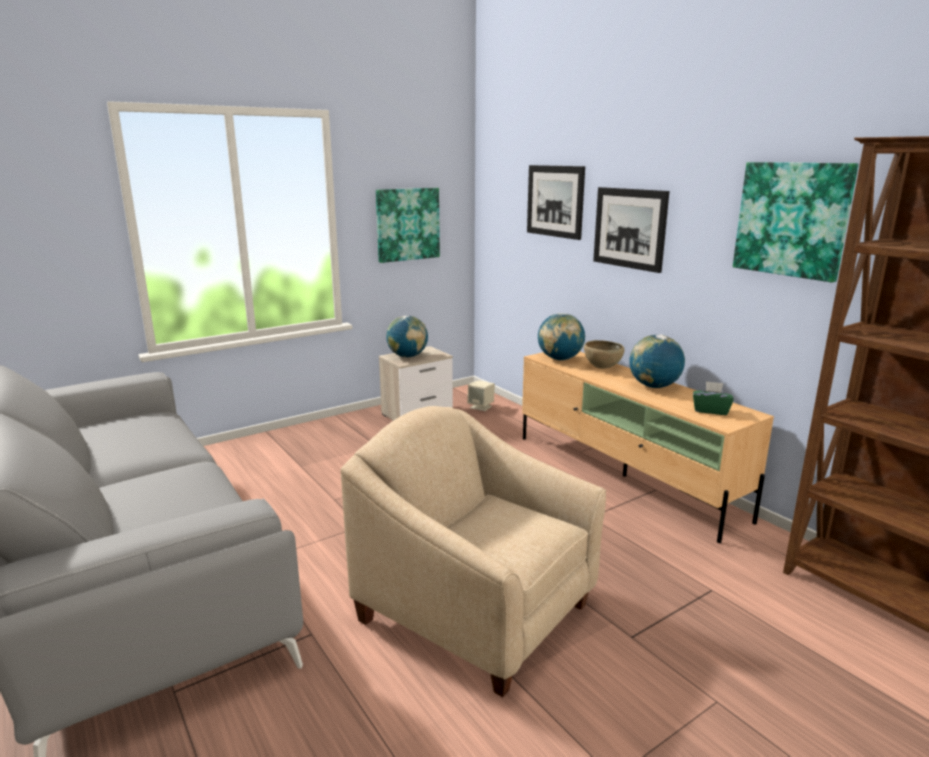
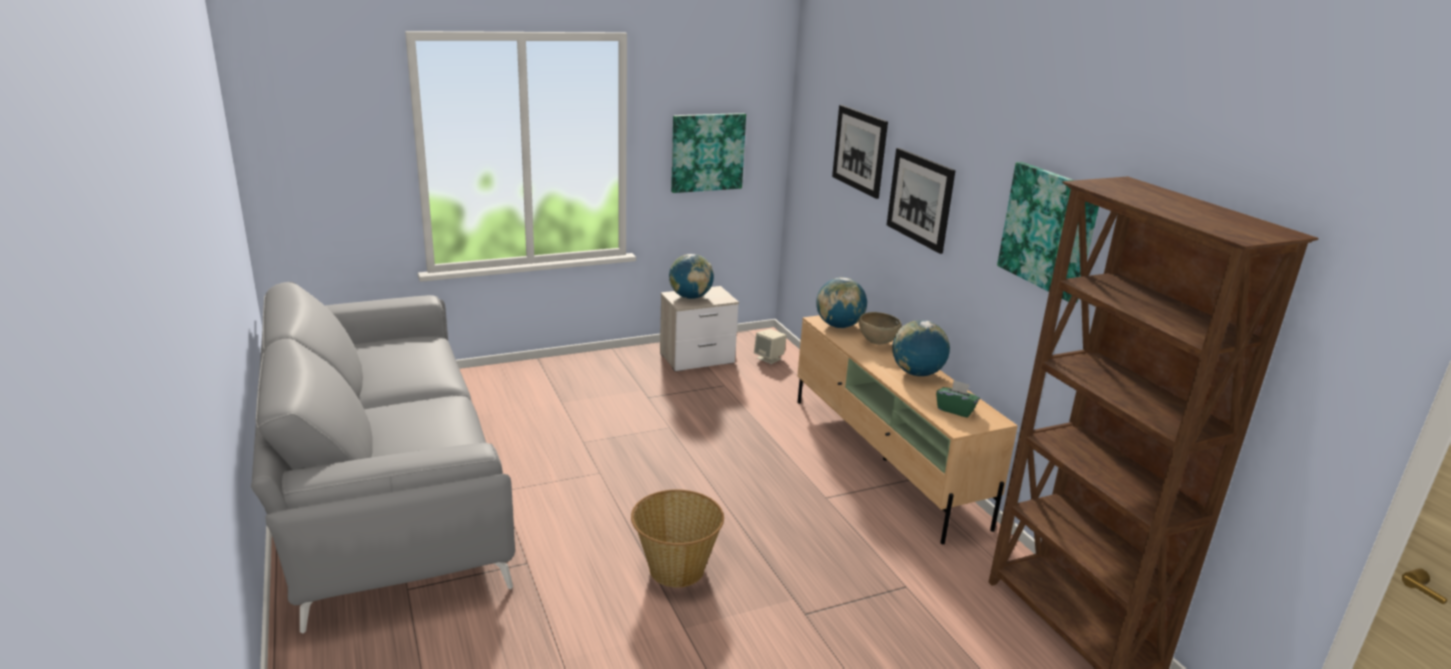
camera: 10 degrees right, 5 degrees up
beige armchair [340,406,606,697] -> basket [631,490,724,588]

